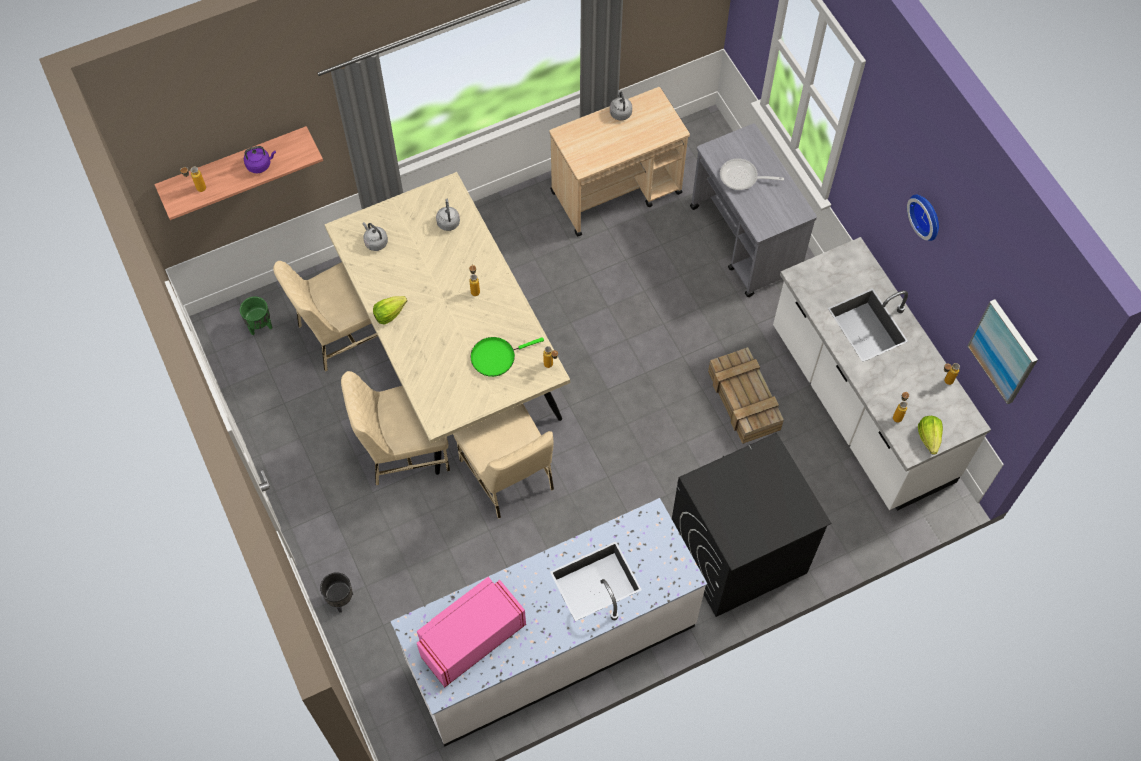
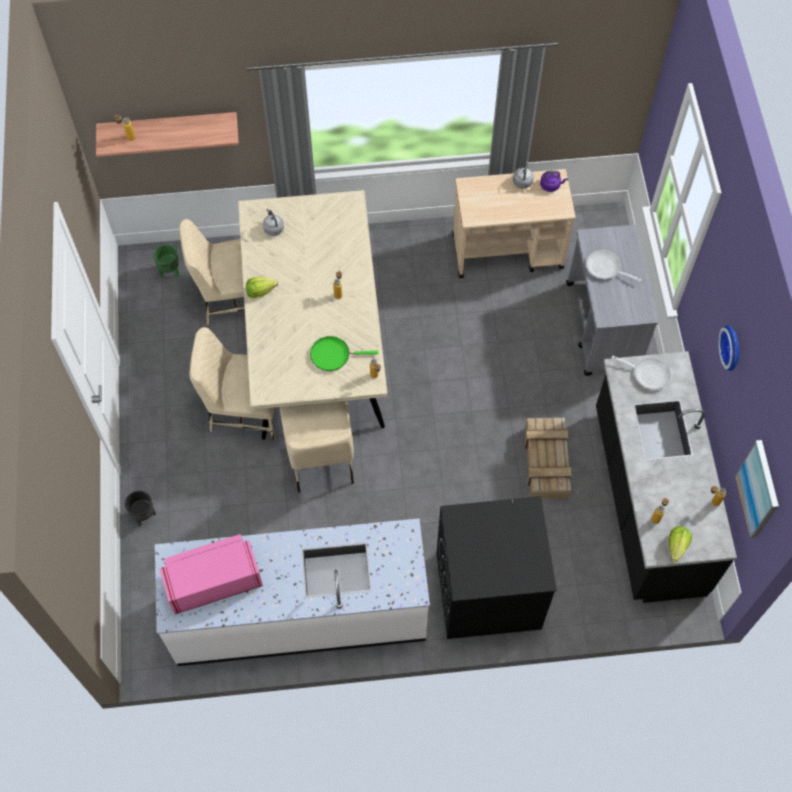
camera: 20 degrees right, 0 degrees up
purple kettle [244,146,276,173] -> purple kettle moved to [540,171,568,192]
grey kettle [436,199,460,231] -> none
white counter [773,237,991,511] -> black counter [596,351,737,603]
none -> frying pan [612,356,671,390]

